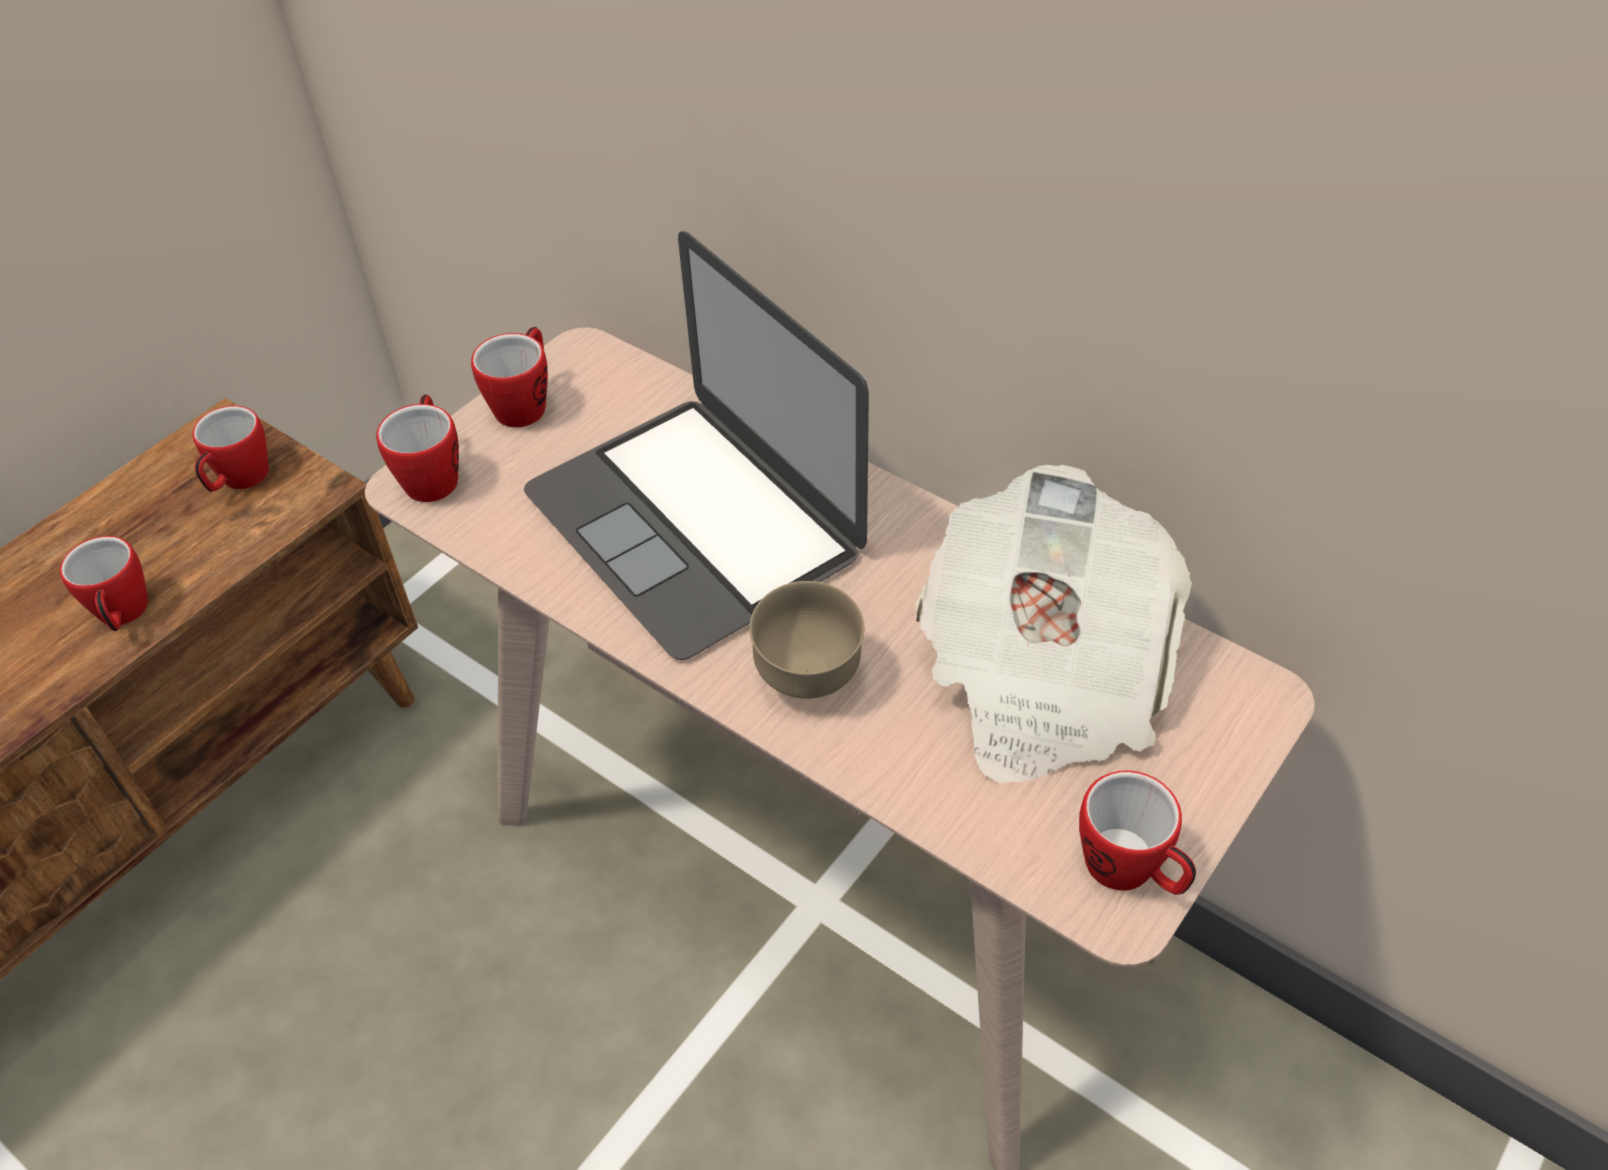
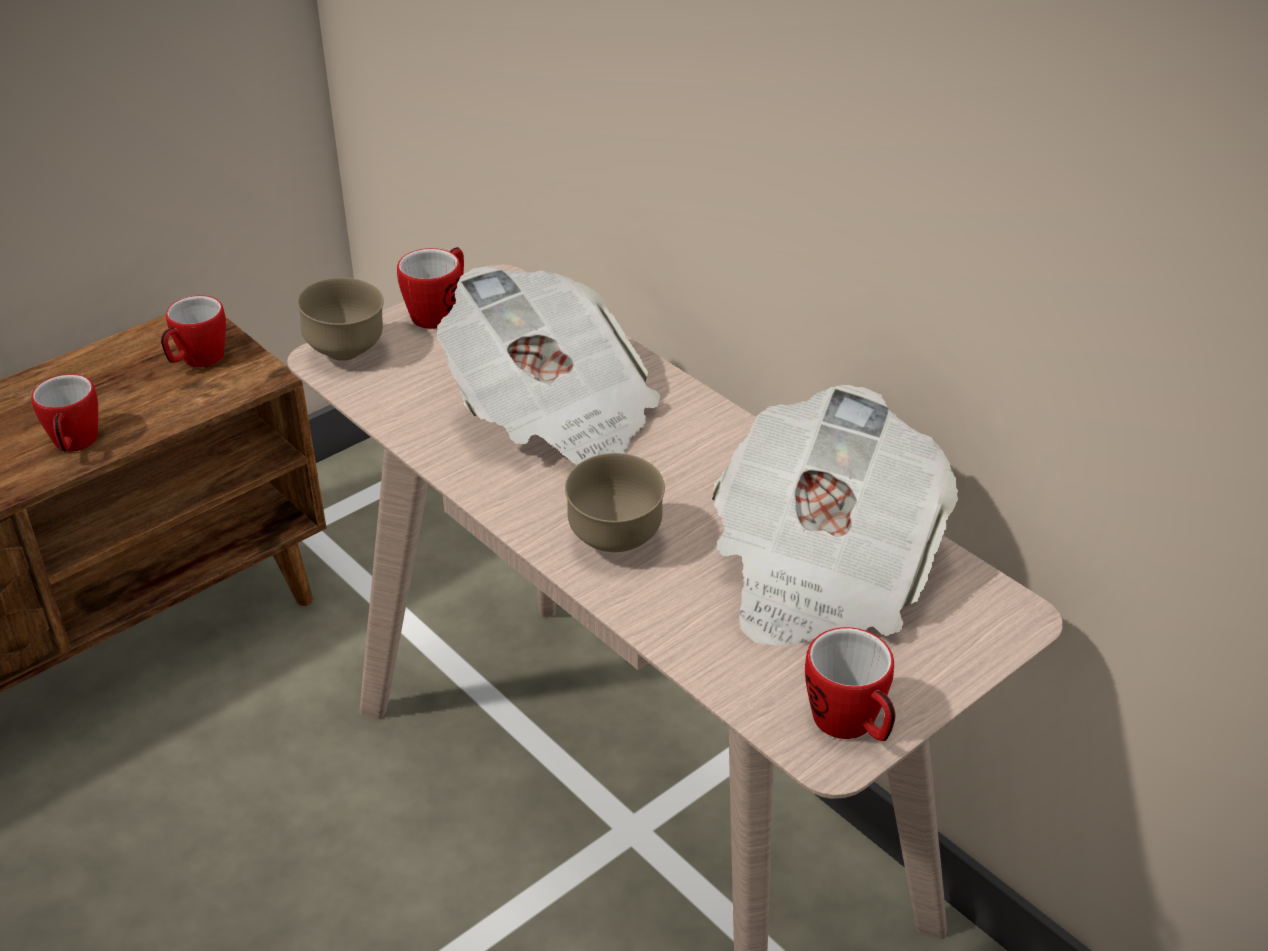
camera: 10 degrees right, 10 degrees down
mug [376,394,459,502] -> brown bowl [297,278,384,361]
laptop [524,231,869,660] -> newspaper [437,266,661,466]

